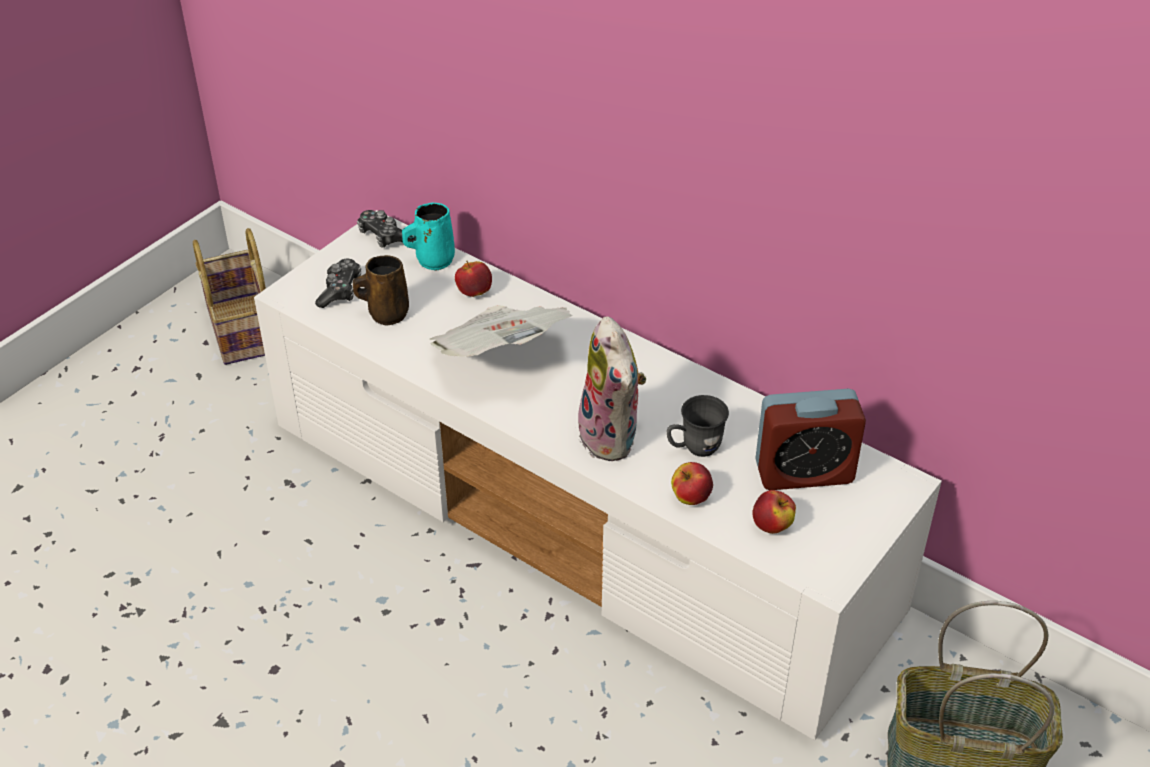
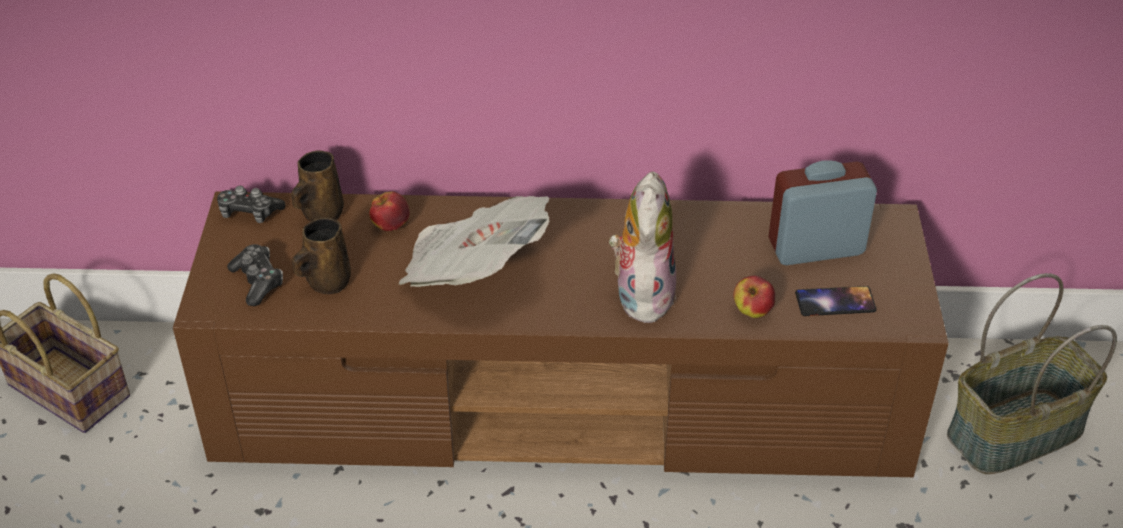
camera: 35 degrees left, 0 degrees up
white tv stand [254,210,942,740] -> brown tv stand [173,192,949,477]
turquoise mug [402,203,455,270] -> brown mug [291,150,344,222]
plush toy [578,317,646,461] -> plush toy turned 120 degrees counterclockwise [609,172,676,323]
grey mug [667,395,729,457] -> none
apple [752,490,796,534] -> phone [795,286,877,316]
alarm clock [755,389,866,490] -> alarm clock turned 150 degrees counterclockwise [768,160,877,265]

